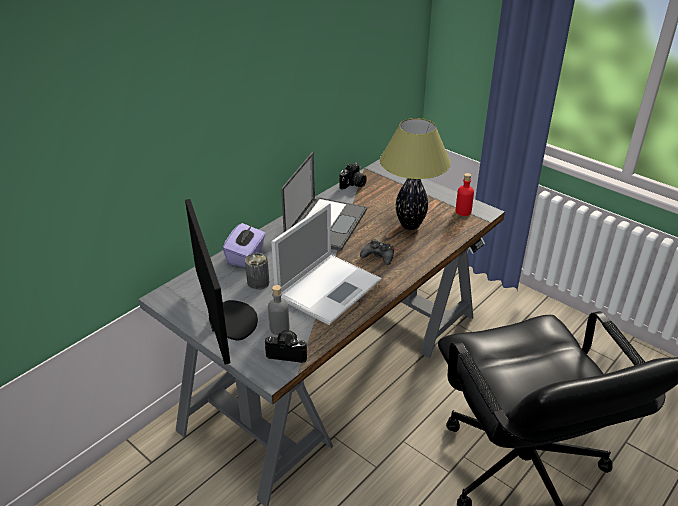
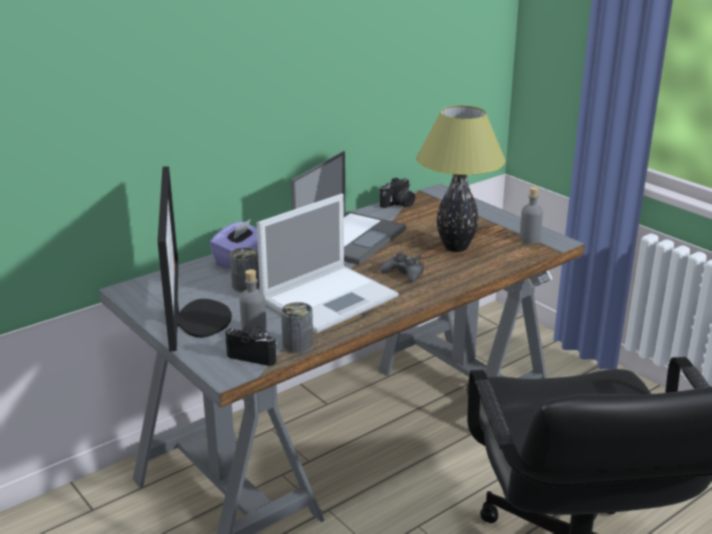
camera: 10 degrees right, 10 degrees down
red bottle [456,173,474,216] -> grey bottle [519,187,543,244]
none -> can [281,302,313,354]

